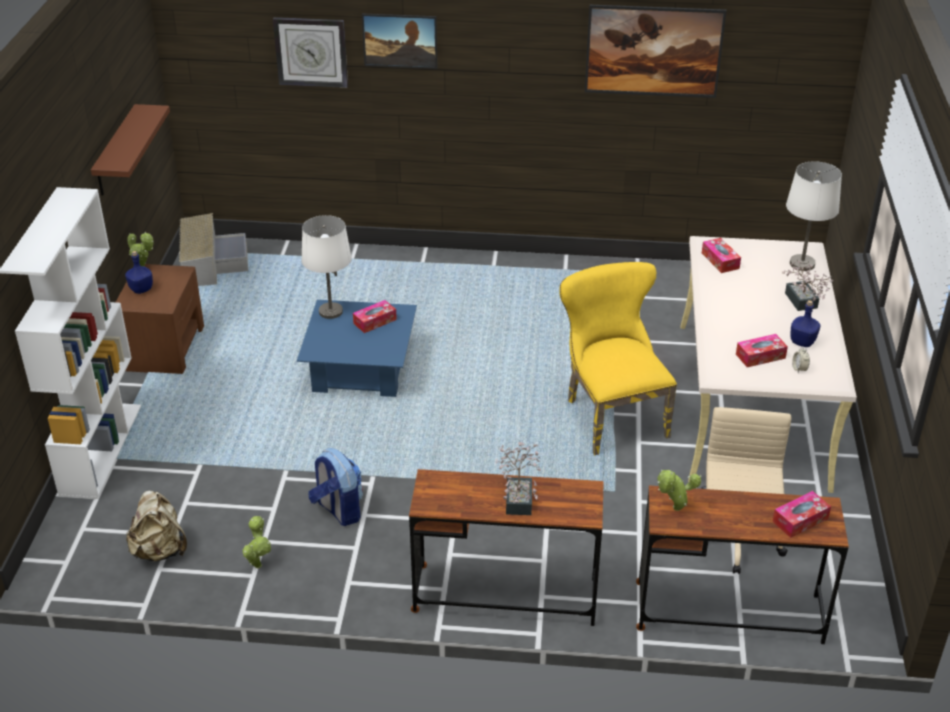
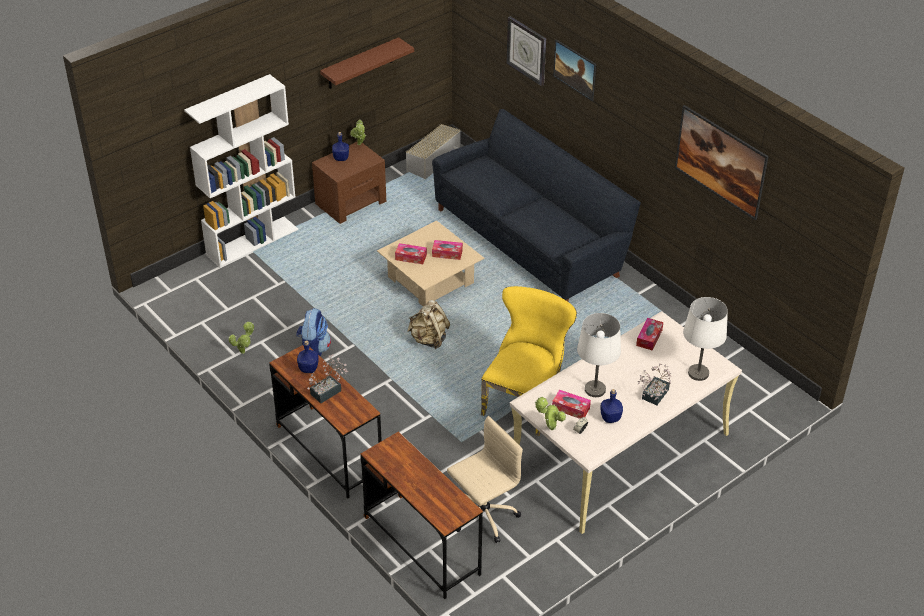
camera: 45 degrees right, 5 degrees up
beige backpack [126,490,187,561] -> beige backpack moved to [407,300,450,349]
blue coffee table [297,300,417,397] -> beige coffee table [377,220,484,306]
white table lamp [301,215,352,319] -> white table lamp moved to [577,313,621,397]
potted plant [657,470,701,511] -> potted plant moved to [535,396,566,430]
tissue box [772,491,831,538] -> tissue box moved to [395,243,427,264]
none -> blue bottle [297,340,319,373]
none -> black sofa [432,109,641,301]

